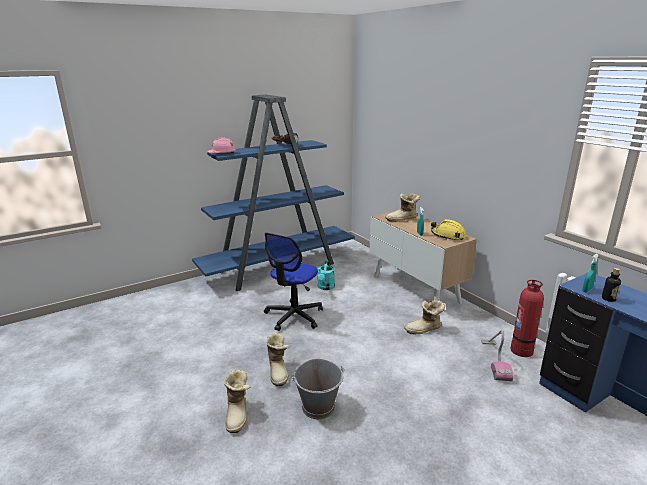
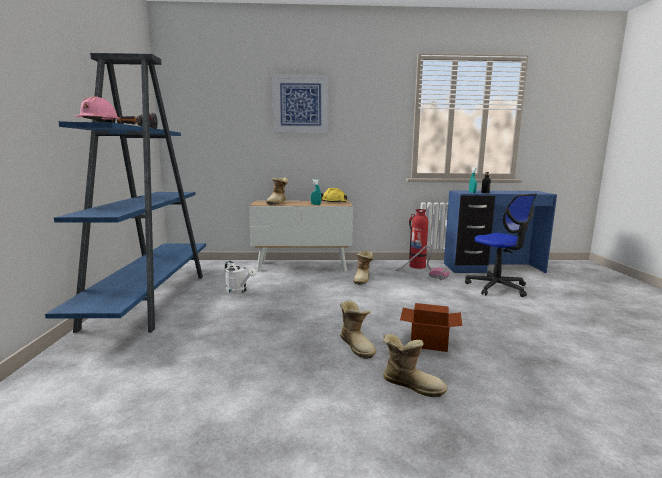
camera: 60 degrees left, 10 degrees down
office chair [264,233,323,331] -> office chair moved to [465,194,537,297]
boot [267,333,289,386] -> boot turned 45 degrees clockwise [340,300,376,359]
grey bucket [291,358,345,420] -> cardboard box [400,303,462,352]
turquoise watering can [317,260,335,290] -> white watering can [225,261,257,294]
none -> picture [272,74,329,133]

